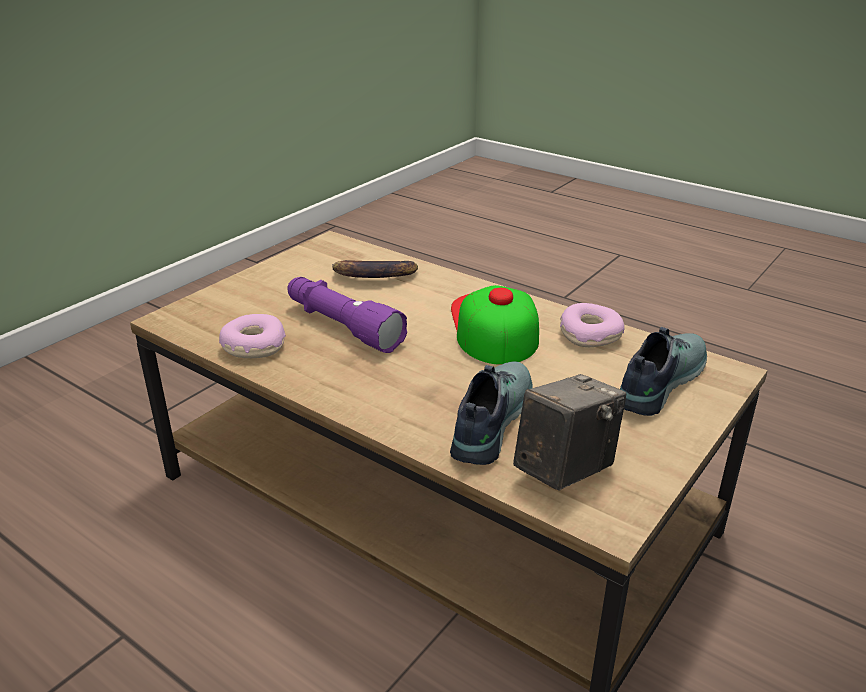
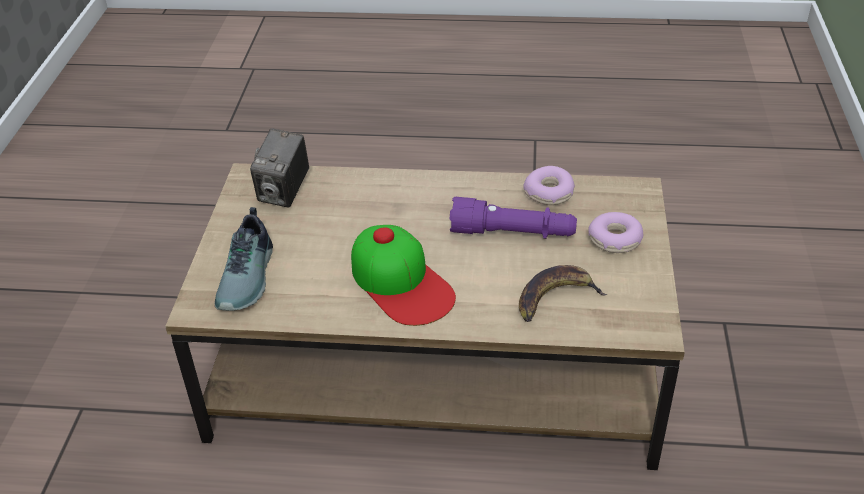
camera: 150 degrees right, 10 degrees up
shoe [450,361,533,465] -> none
donut [560,303,625,347] -> donut moved to [588,212,643,253]

